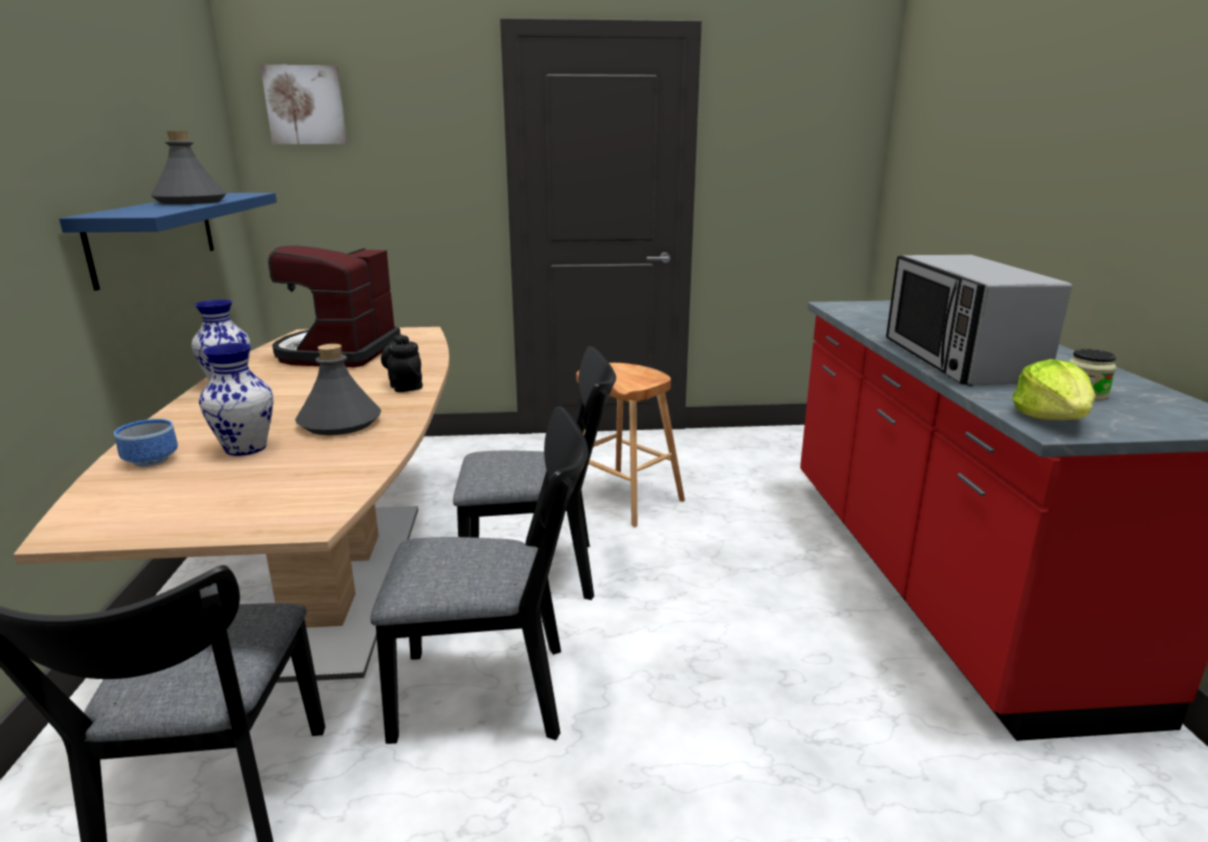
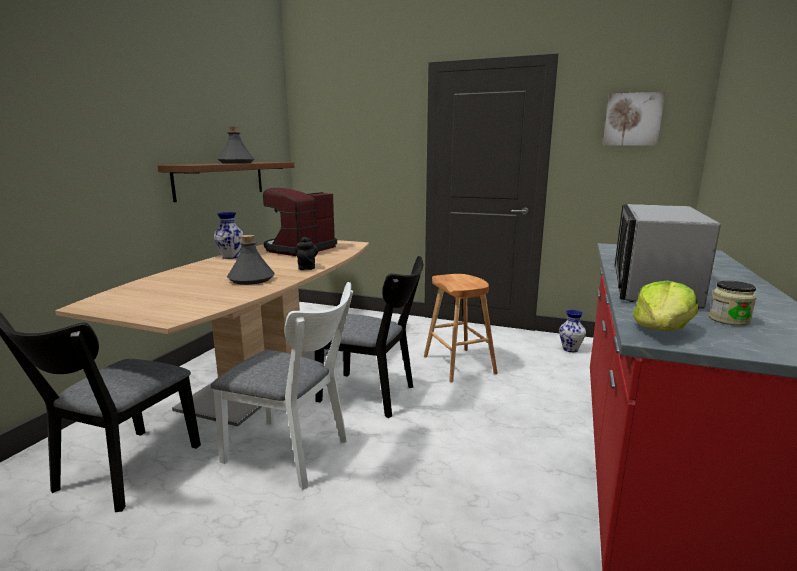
camera: 25 degrees right, 5 degrees down
blue shelf [59,193,277,291] -> brown shelf [158,162,294,202]
bowl [114,419,178,467] -> none
vase [199,343,274,456] -> vase moved to [559,310,586,352]
picture [260,65,347,144] -> picture moved to [603,91,665,146]
black chair [370,406,588,744] -> white chair [211,282,353,490]

